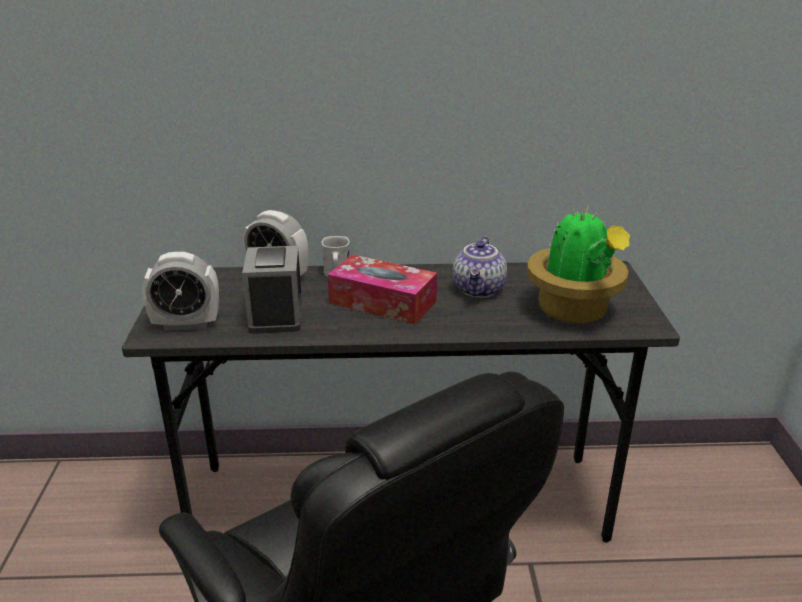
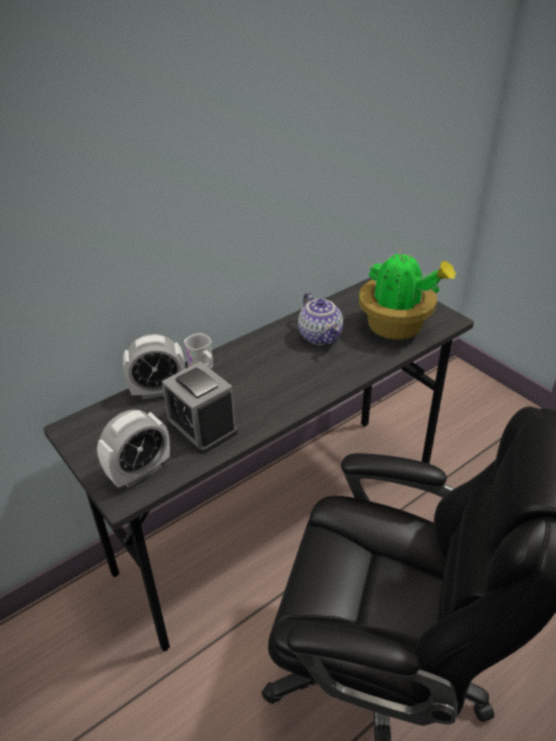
camera: 35 degrees left, 10 degrees up
tissue box [327,254,437,325] -> none

